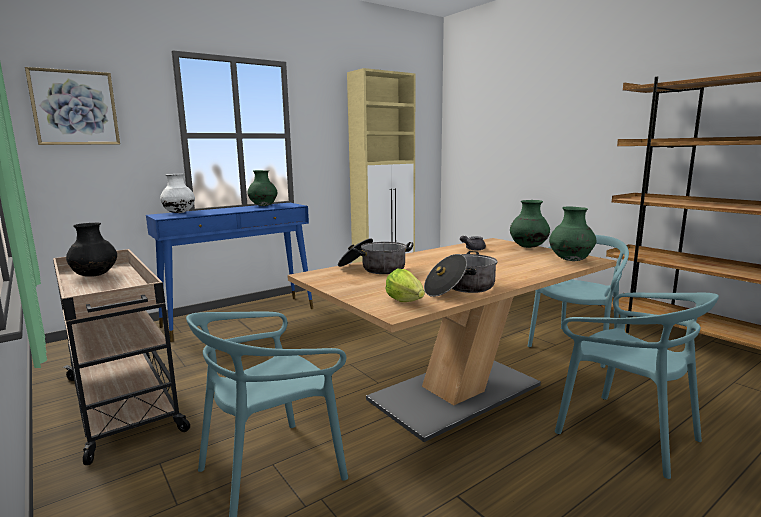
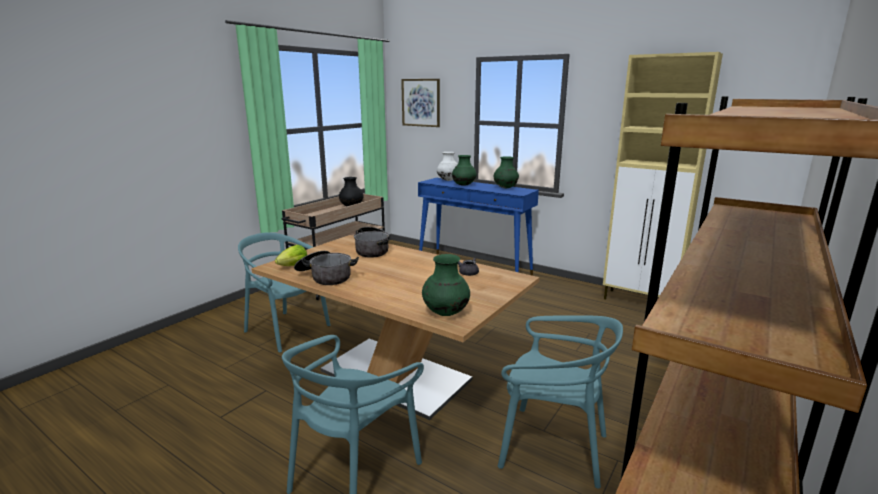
camera: 70 degrees right, 5 degrees up
green vase [510,200,550,248] -> green vase moved to [452,155,477,186]

